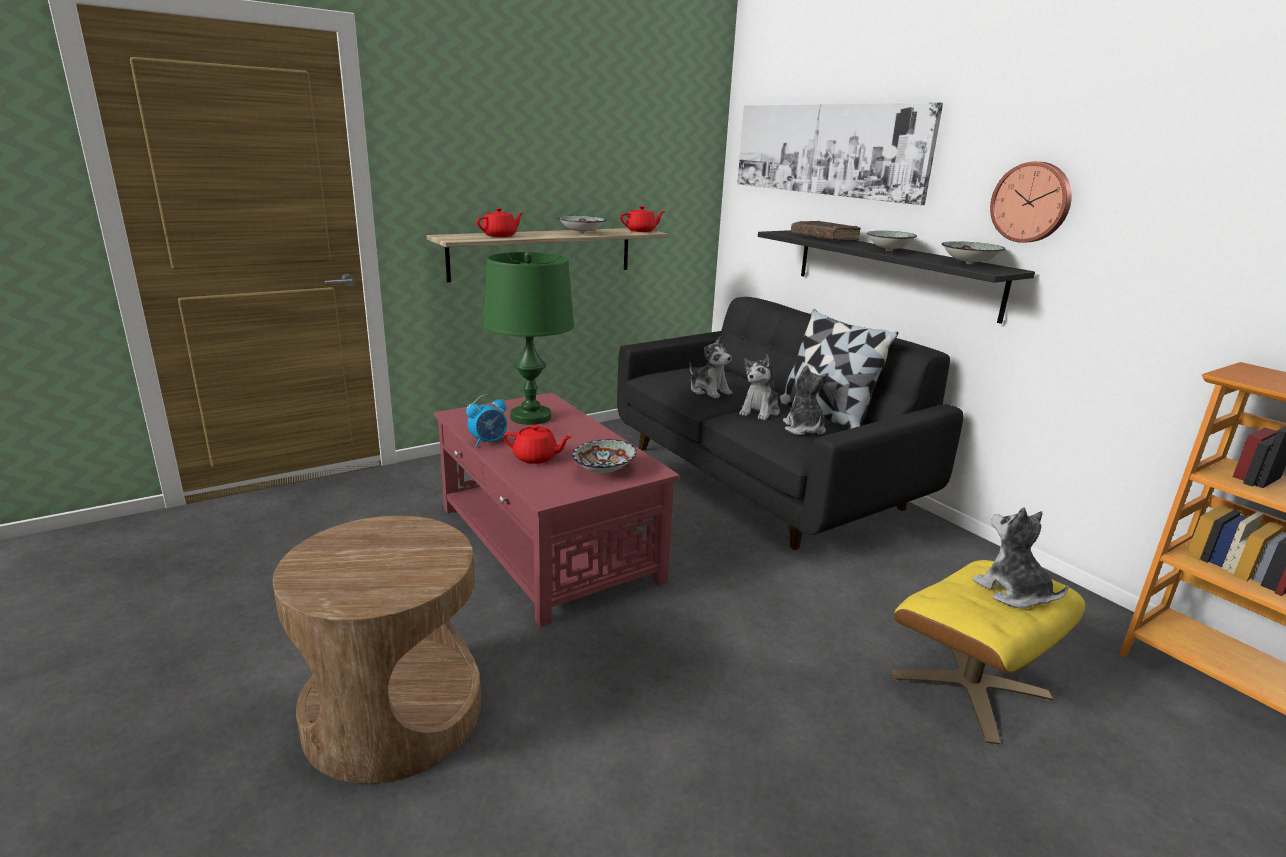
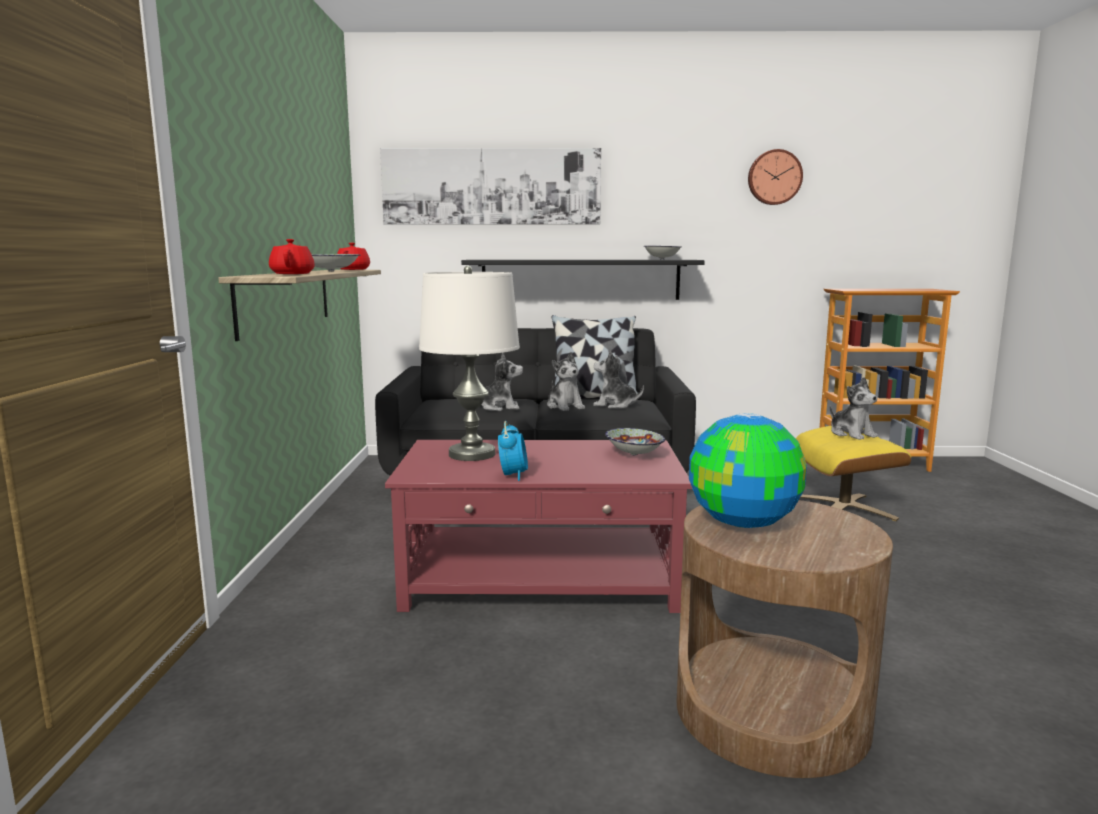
camera: 55 degrees left, 10 degrees down
green table lamp [484,252,574,425] -> white table lamp [419,266,520,461]
red teapot [503,425,572,464] -> none
brown book [791,221,861,241] -> none
bowl [867,231,917,251] -> none
plush toy [973,507,1069,609] -> plush toy turned 120 degrees counterclockwise [830,377,878,440]
wall clock [990,162,1072,243] -> wall clock moved to [748,149,803,205]
none -> globe [689,413,807,528]

